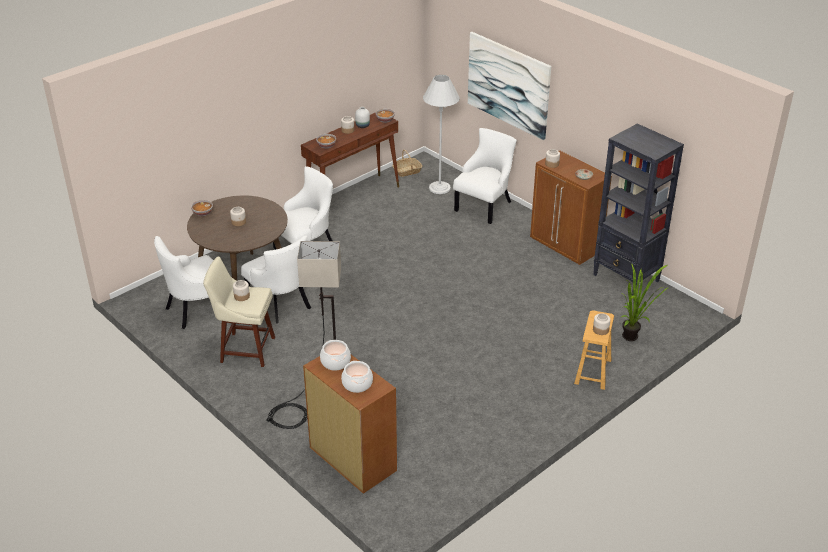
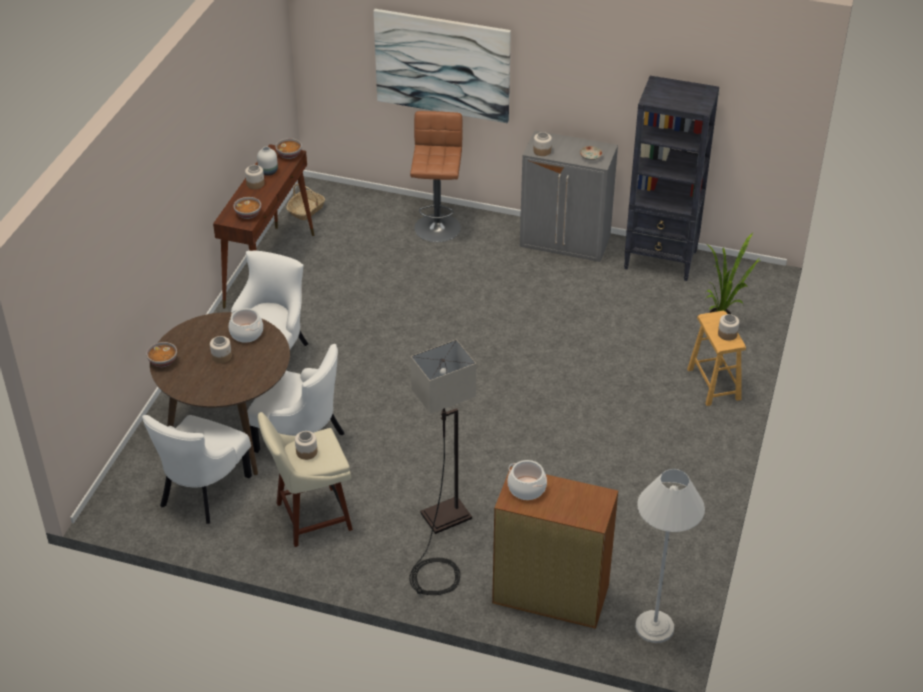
camera: 30 degrees left, 5 degrees up
cooking pot [341,361,373,393] -> cooking pot moved to [229,308,263,343]
white floor lamp [423,75,460,194] -> white floor lamp moved to [635,469,705,643]
white chair [453,128,517,224] -> brown stool [410,111,463,242]
brown cabinet [530,150,612,265] -> grey cabinet [520,131,618,262]

